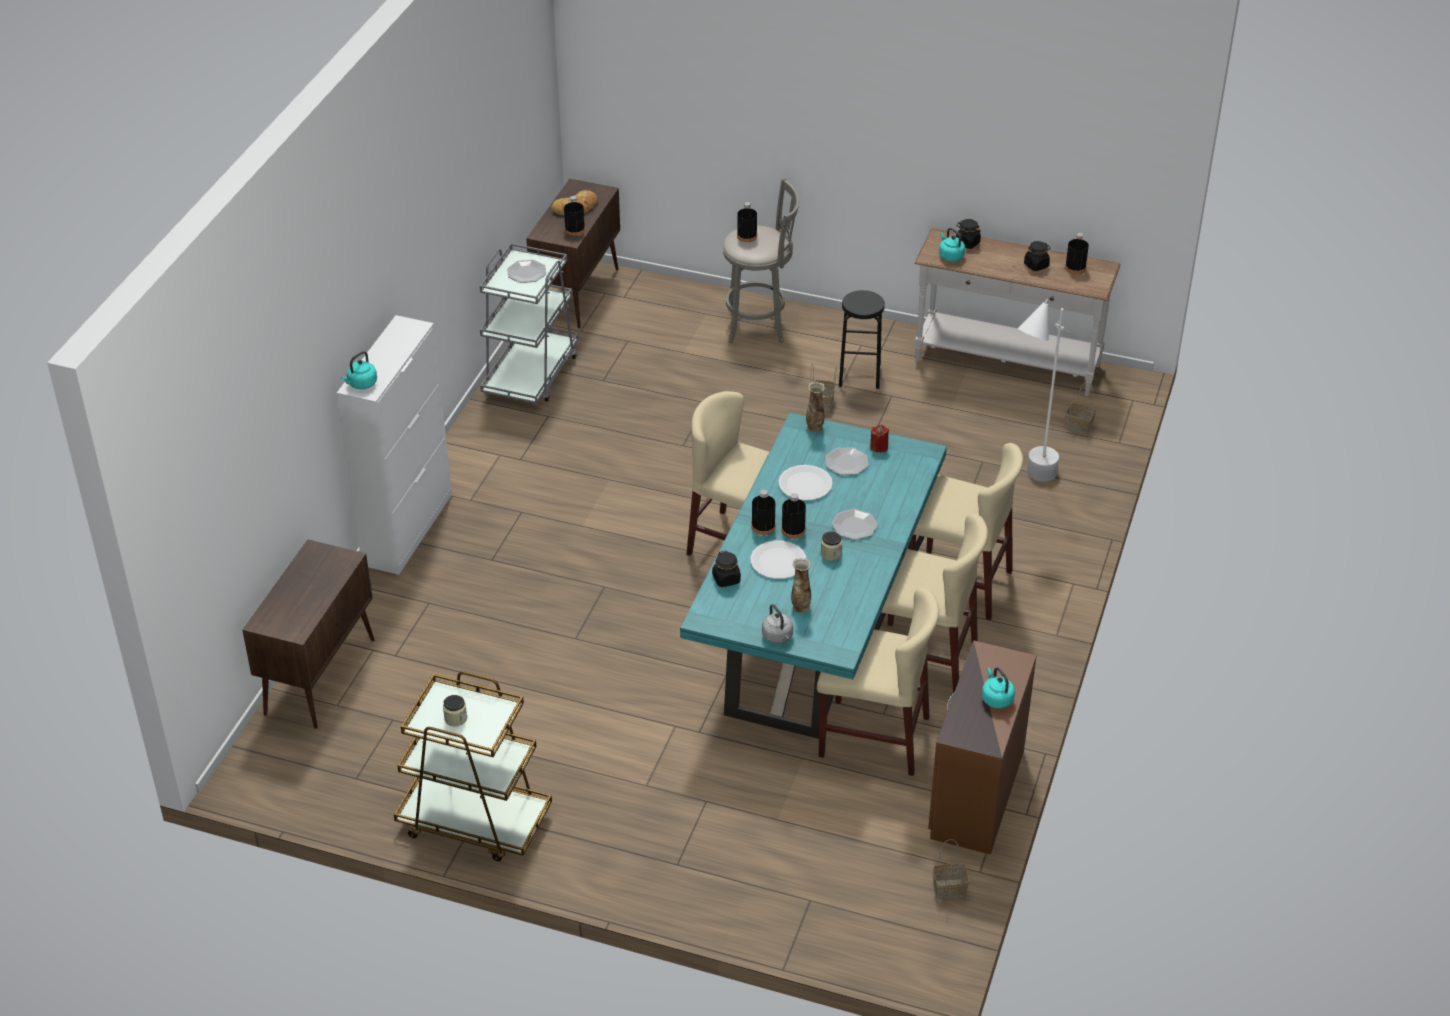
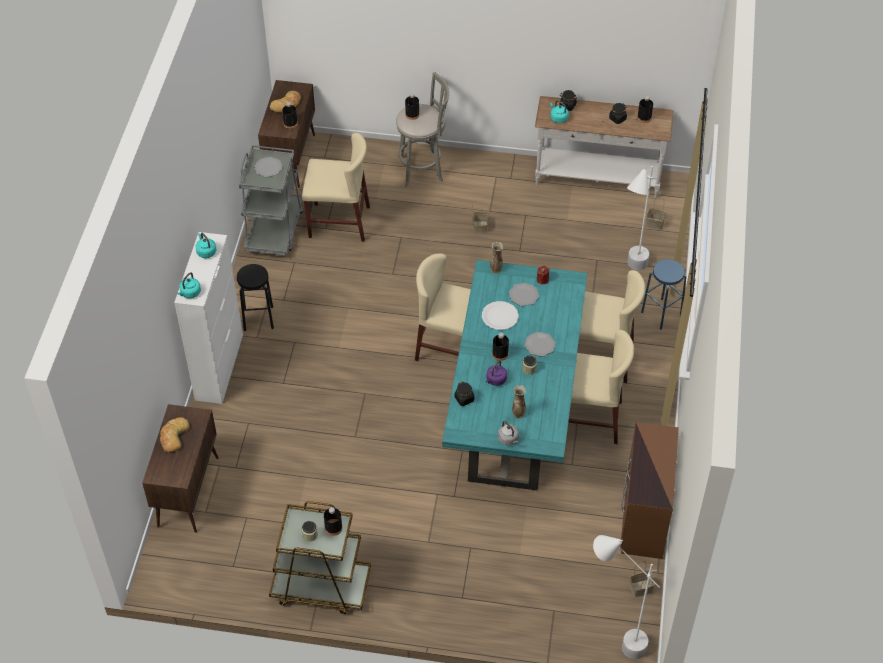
camera: 10 degrees left, 10 degrees up
white plate [750,540,806,579] -> purple kettle [486,360,507,386]
black bottle [751,490,775,535] -> black bottle moved to [324,507,343,536]
beige chair [817,588,939,776] -> beige chair moved to [302,133,370,242]
black stool [839,290,885,389] -> black stool moved to [237,264,274,331]
turquoise kettle [982,667,1015,709] -> turquoise kettle moved to [196,233,216,258]
none -> bread [160,417,189,452]
none -> white floor lamp [593,535,660,659]
none -> blue stool [641,259,686,330]

